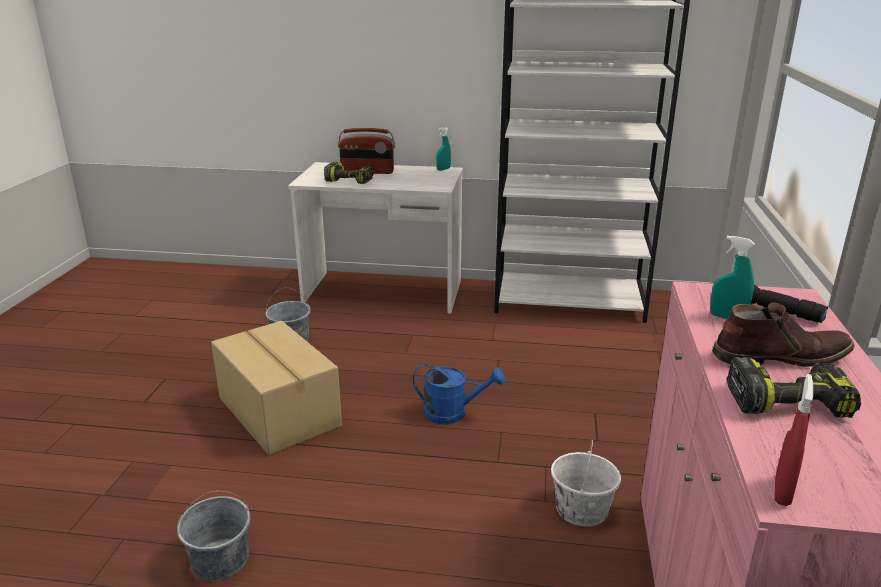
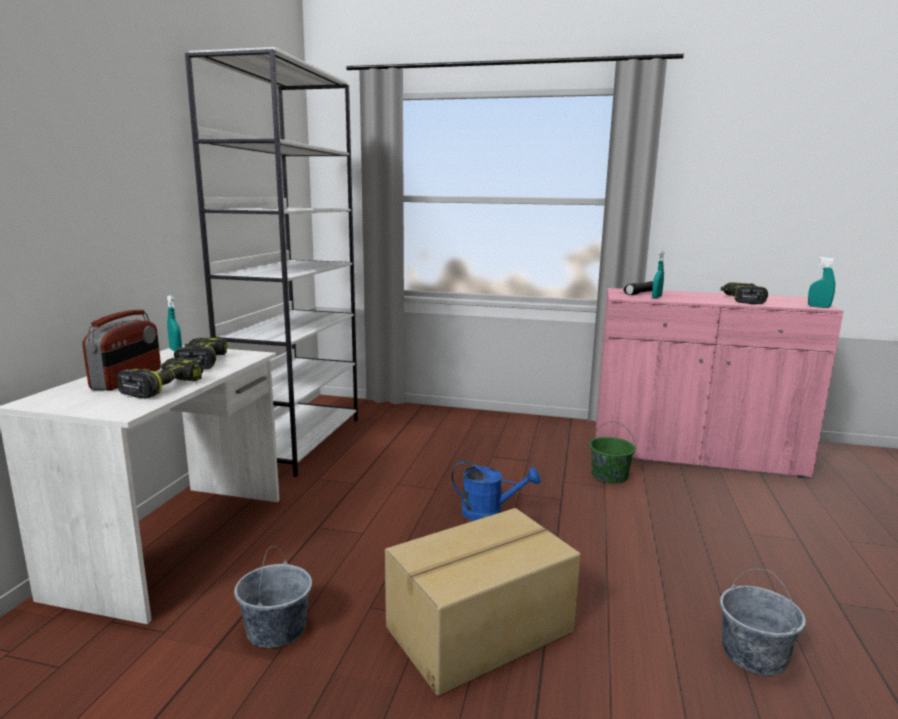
camera: 85 degrees left, 10 degrees down
blue watering can [413,364,505,424] -> blue watering can turned 90 degrees clockwise [452,461,541,521]
white bucket [551,440,621,527] -> green bucket [589,421,636,483]
brown boot [712,302,854,367] -> none
red spray bottle [774,374,813,506] -> turquoise spray bottle [808,257,835,308]
none -> power drill [174,338,227,369]

